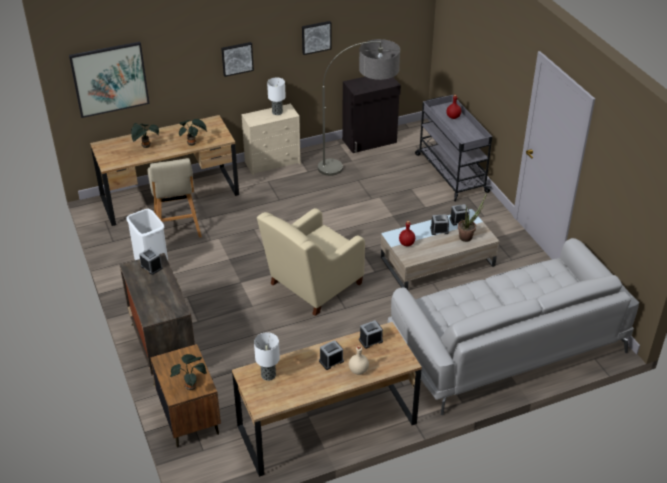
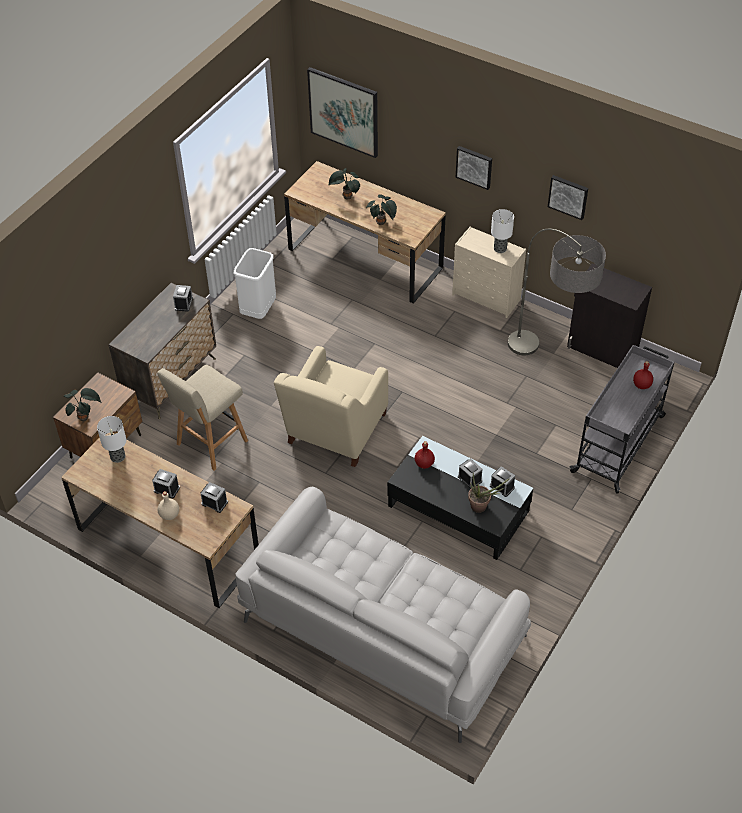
camera: 55 degrees right, 10 degrees up
beige stool [147,158,202,238] -> beige stool moved to [157,365,248,471]
beige armchair [257,208,365,316] -> beige armchair turned 75 degrees counterclockwise [274,346,388,467]
beige coffee table [381,209,499,290] -> black coffee table [387,436,533,560]

